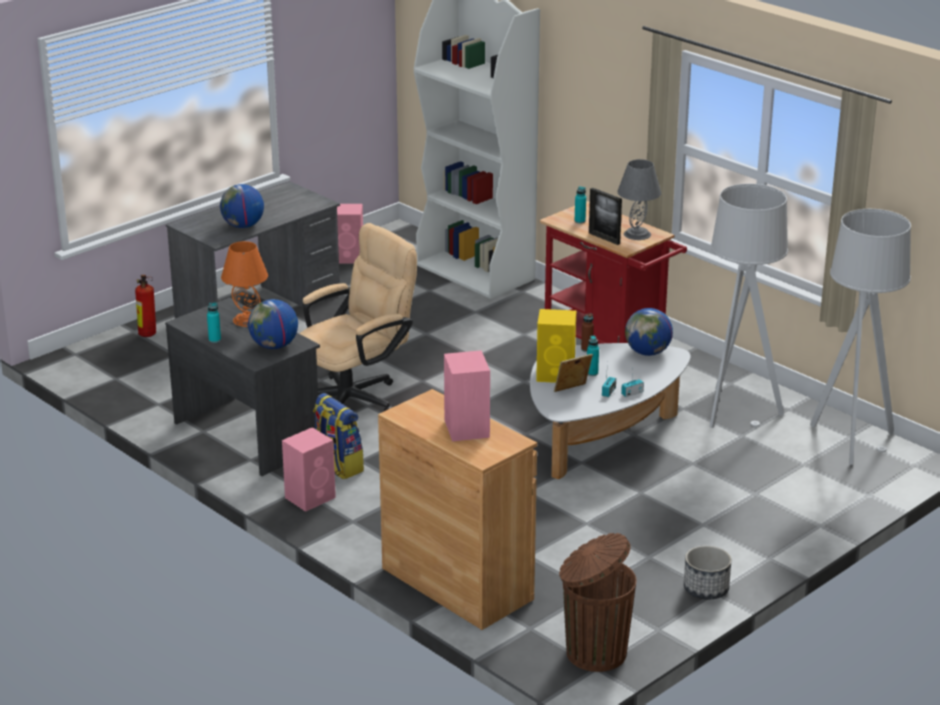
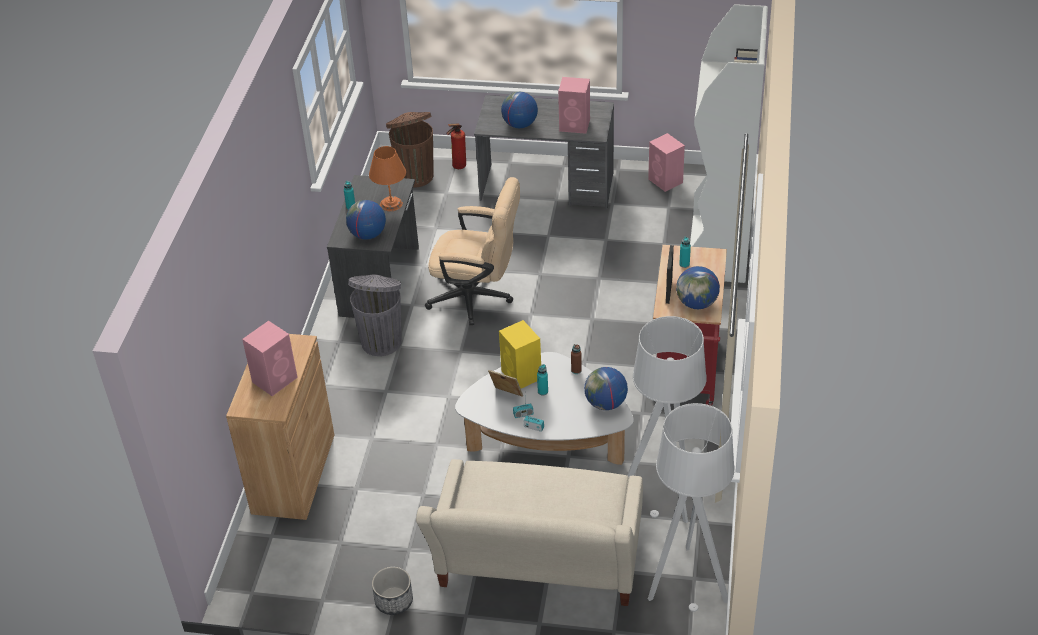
camera: 55 degrees right, 15 degrees up
pink speaker [282,427,336,512] -> pink speaker moved to [558,77,590,134]
backpack [313,393,364,479] -> grey trash can [348,274,402,356]
brown trash can [559,533,637,672] -> brown trash can moved to [386,112,434,188]
grey table lamp [617,159,661,240] -> globe [676,266,720,309]
none -> beige sofa [416,459,643,606]

